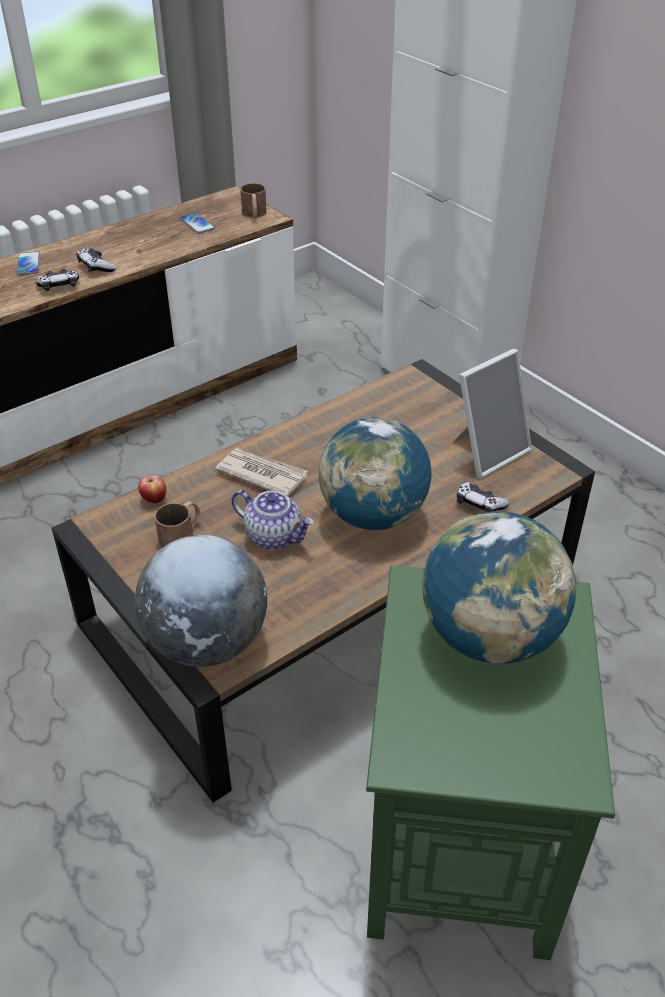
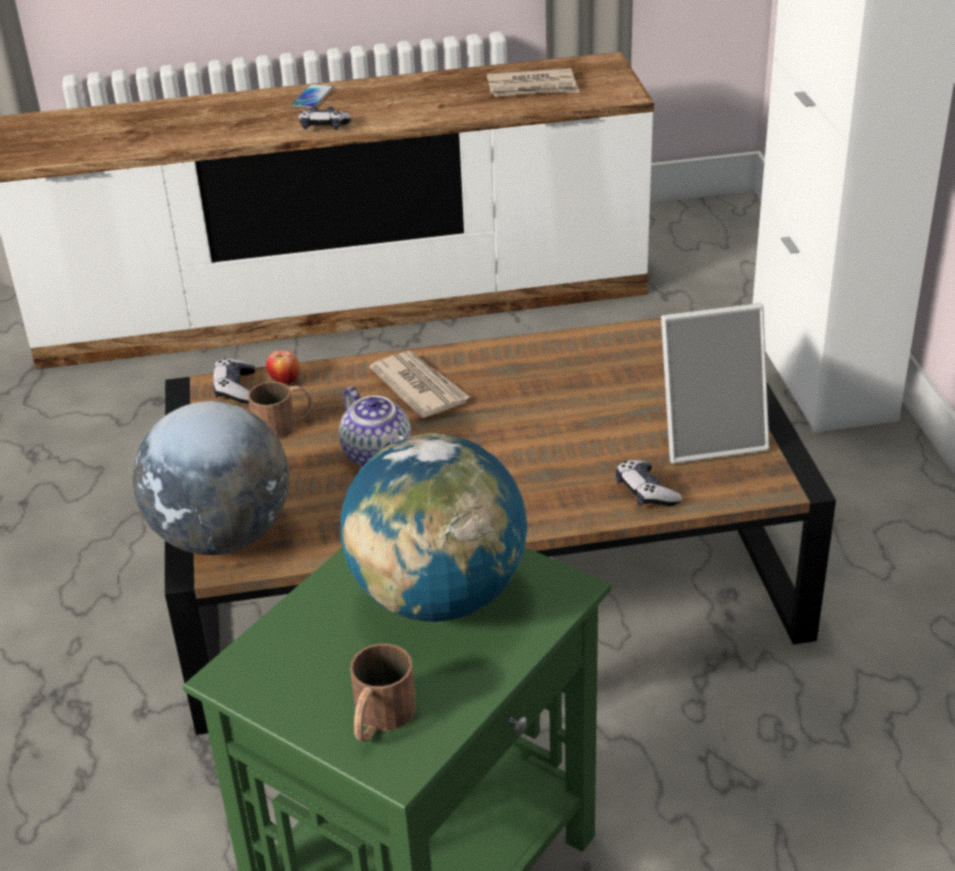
camera: 30 degrees right, 5 degrees down
game controller [77,248,116,273] -> game controller moved to [213,358,255,403]
phone [180,213,215,234] -> newspaper [487,68,580,97]
brown mug [240,183,267,219] -> brown mug moved to [350,644,416,742]
globe [319,417,432,530] -> none

